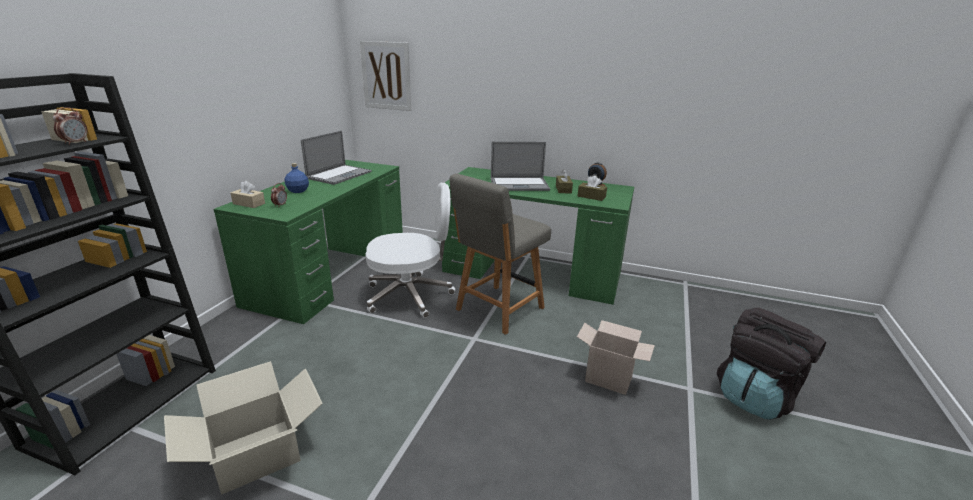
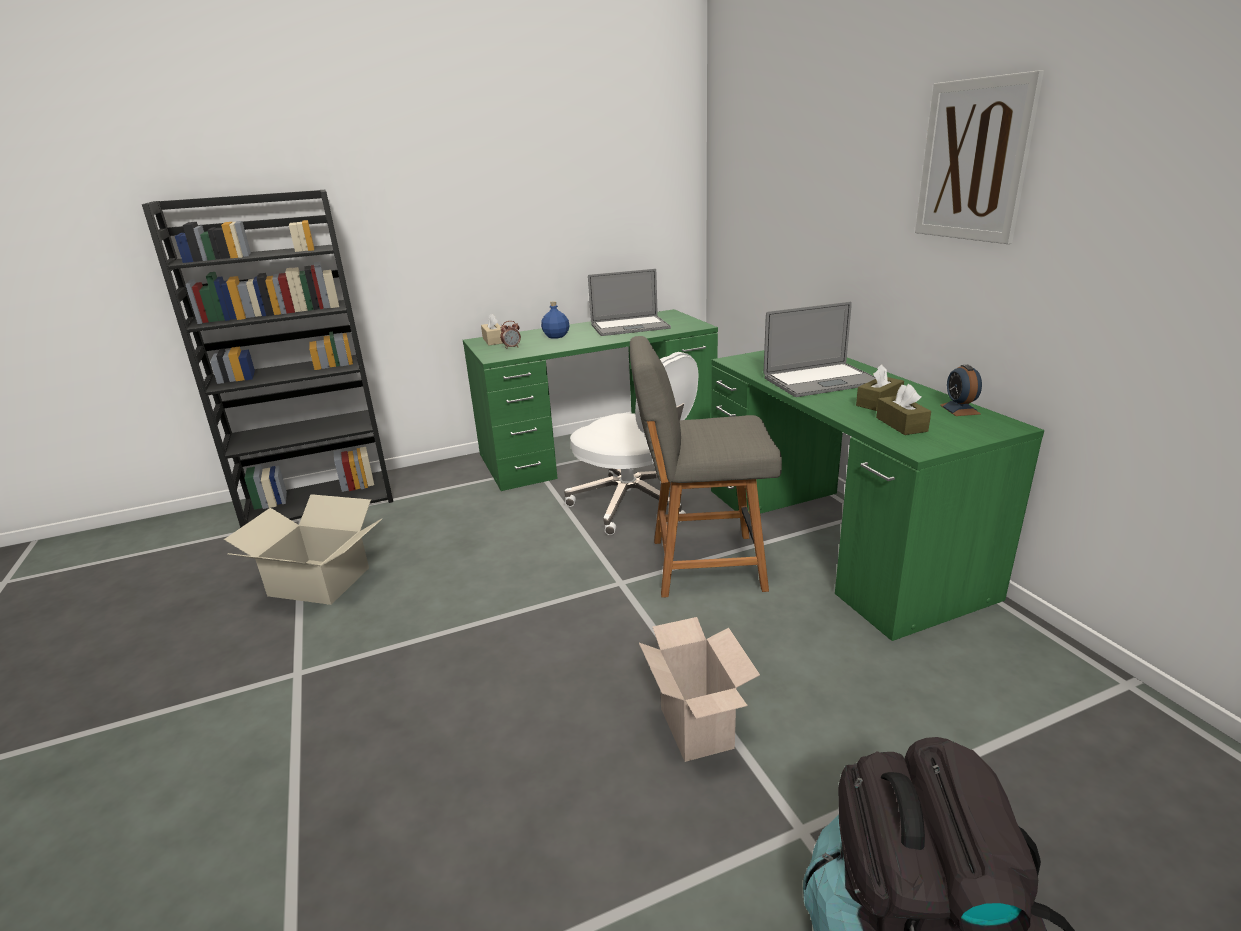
camera: 50 degrees right, 0 degrees up
alarm clock [53,107,88,145] -> none
picture [360,41,411,111] -> picture moved to [915,70,1044,244]
laptop [491,141,550,191] -> laptop turned 60 degrees counterclockwise [764,302,876,397]

